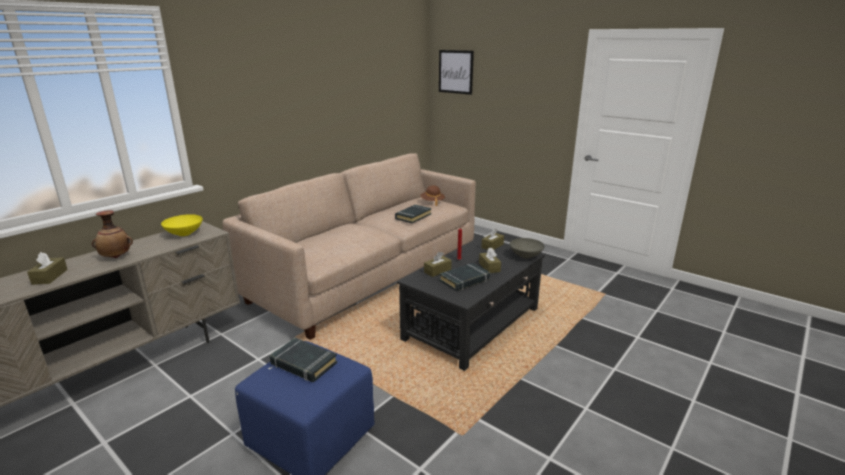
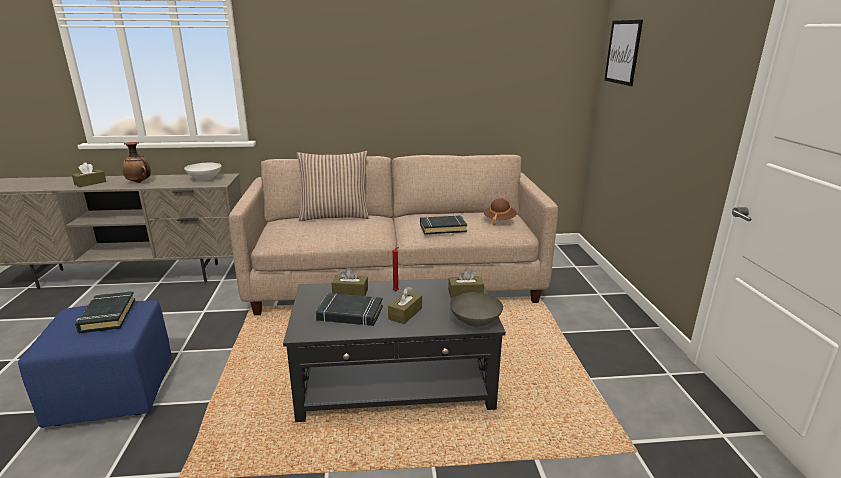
camera: 45 degrees right, 0 degrees up
yellow bowl [161,214,203,236] -> white bowl [184,163,222,181]
none -> pillow [297,151,369,221]

